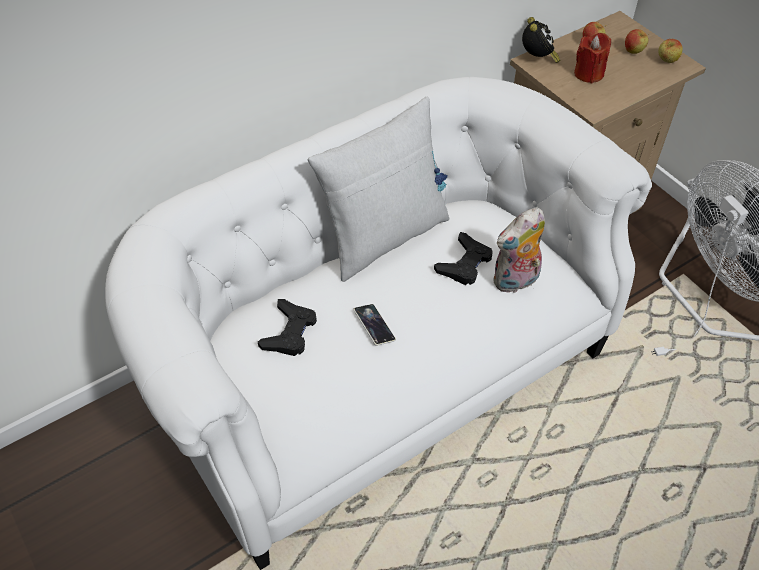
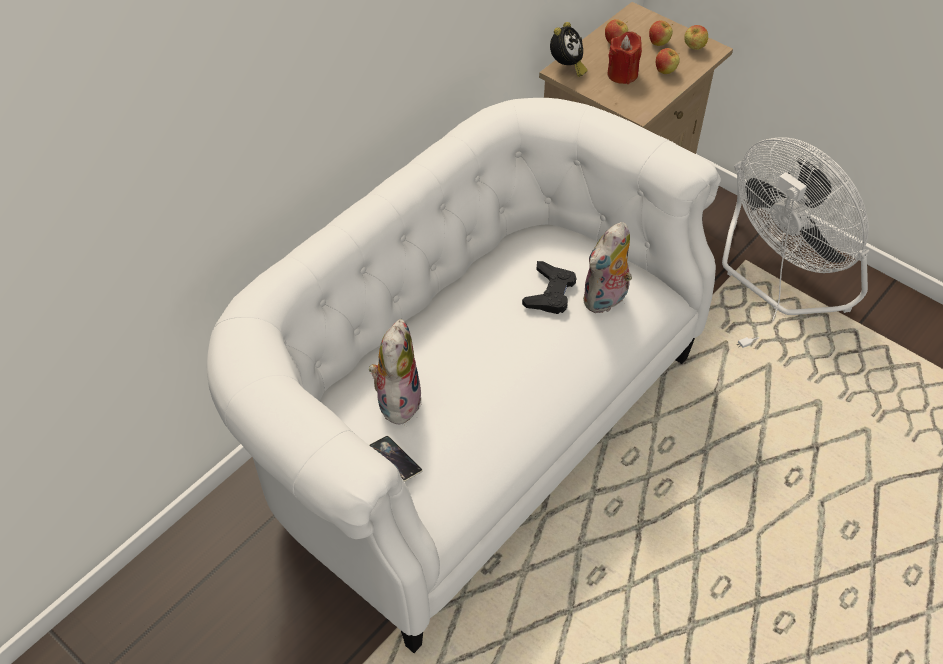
camera: 15 degrees left, 0 degrees up
black game controller [258,299,317,356] -> plush toy [369,319,421,425]
grey pillow [308,97,449,282] -> none
phone [353,304,396,346] -> phone moved to [370,436,423,482]
alarm clock [522,17,560,63] -> alarm clock turned 45 degrees clockwise [550,22,588,77]
none -> apple [656,48,680,74]

